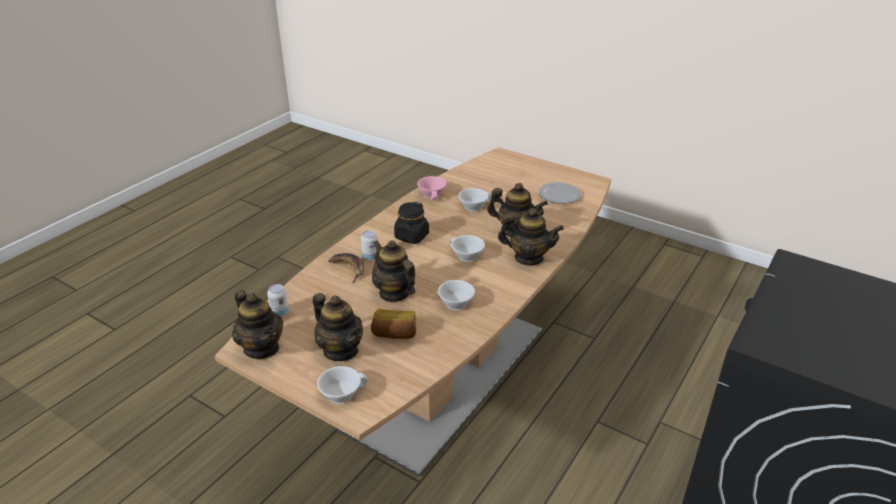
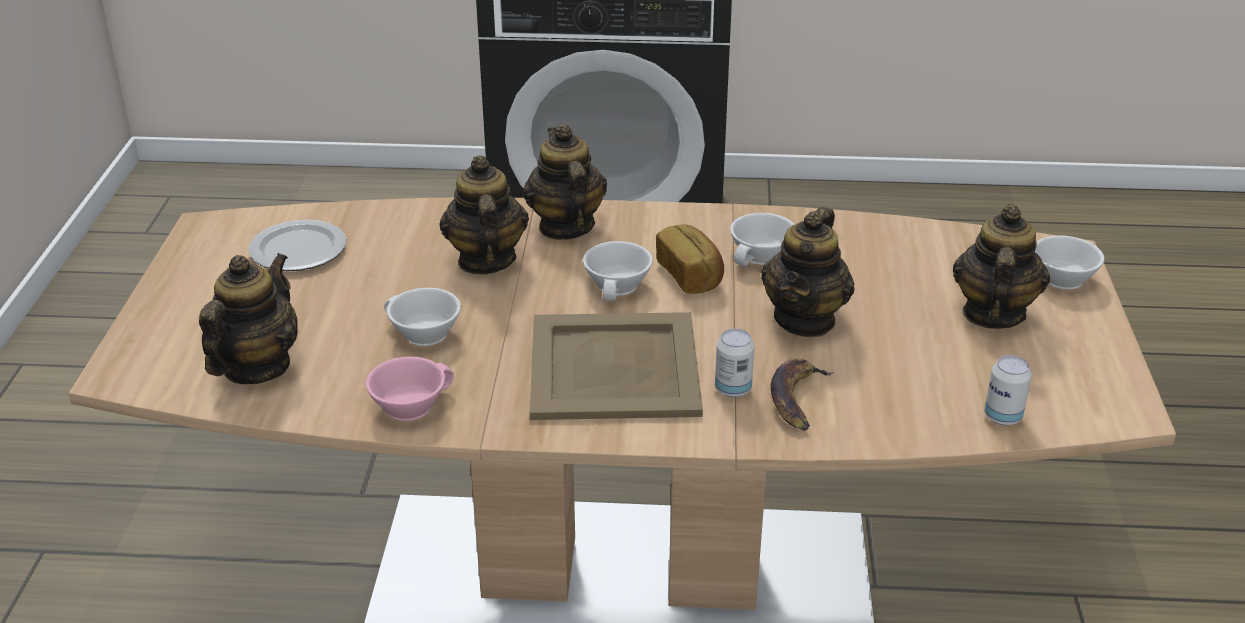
camera: 120 degrees left, 0 degrees up
teapot [232,290,283,359] -> teapot moved to [199,253,298,384]
bread [371,309,416,339] -> bread moved to [656,224,724,294]
black jar [394,201,429,244] -> beige tray [530,312,703,420]

